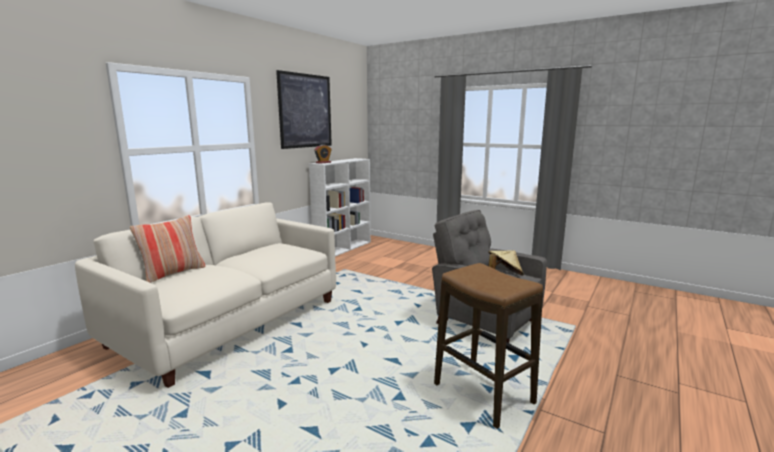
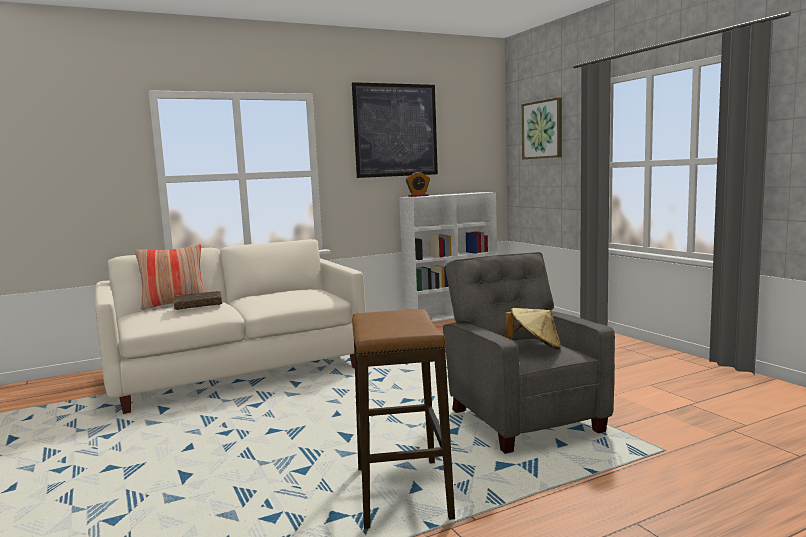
camera: 30 degrees right, 5 degrees down
none -> brown book [173,291,222,310]
none -> picture [522,97,562,159]

